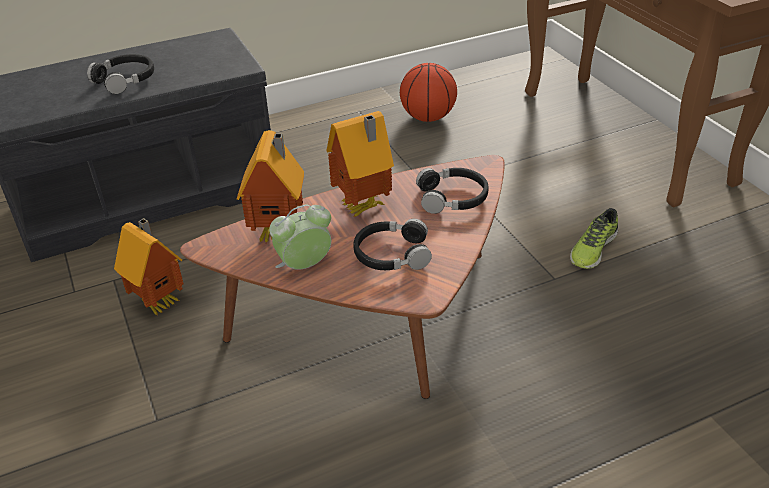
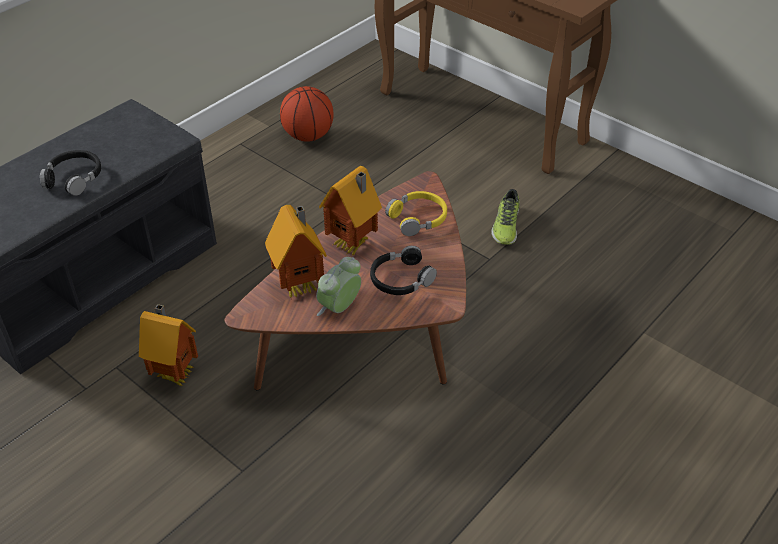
camera: 25 degrees left, 5 degrees up
black headphones [416,168,489,214] -> yellow headphones [385,191,447,236]

